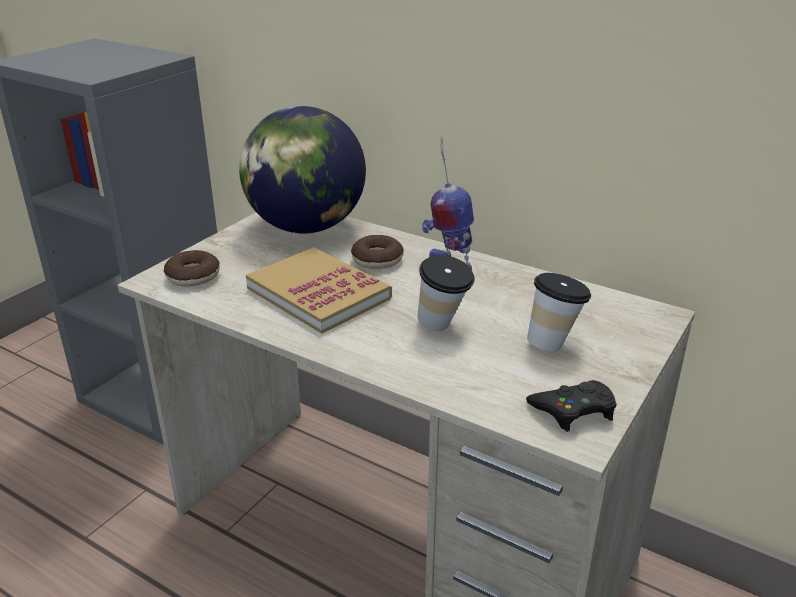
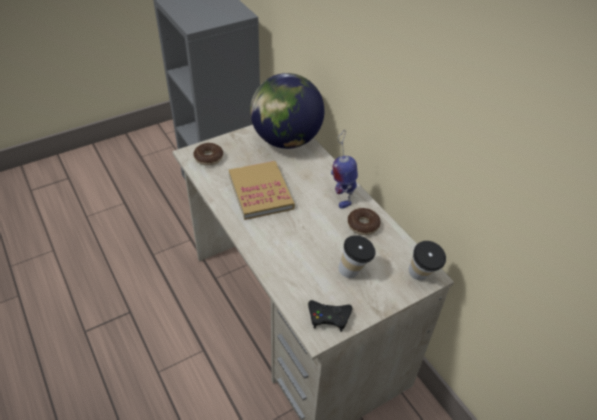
camera: 25 degrees right, 15 degrees up
donut [351,235,404,269] -> donut moved to [348,208,381,235]
cup [417,255,475,331] -> cup moved to [409,241,446,280]

